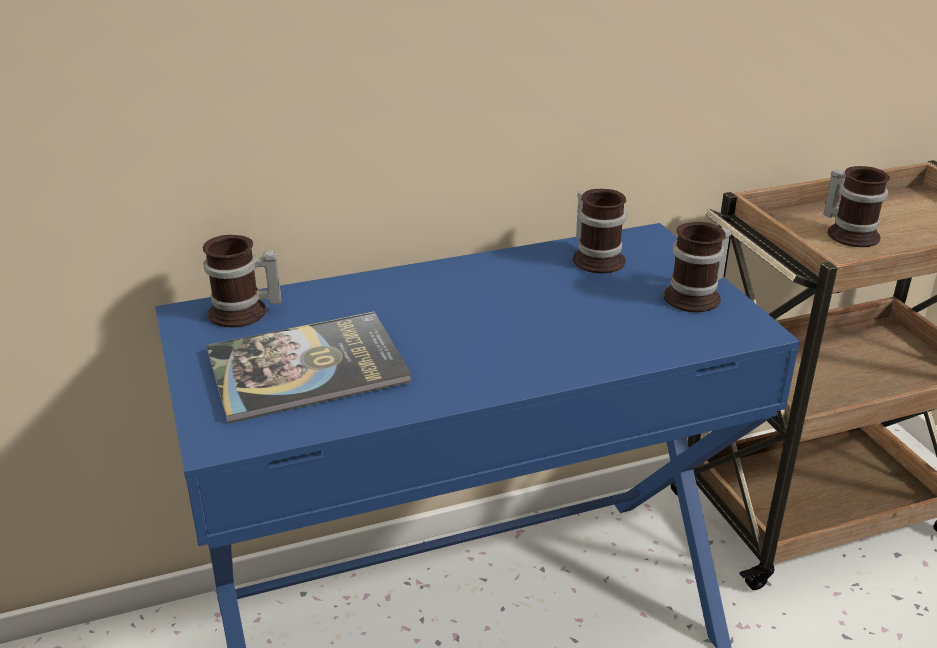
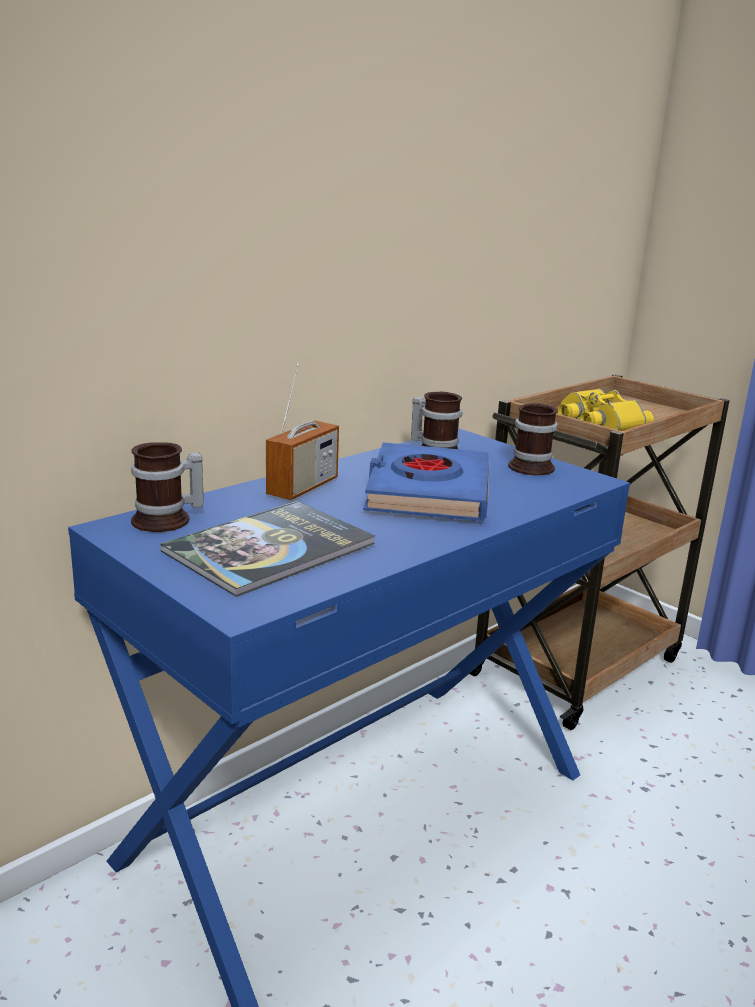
camera: 25 degrees left, 10 degrees down
mug [824,166,890,247] -> yellow binoculars [558,389,654,431]
none -> radio [266,363,339,500]
none -> blue book [363,442,490,521]

